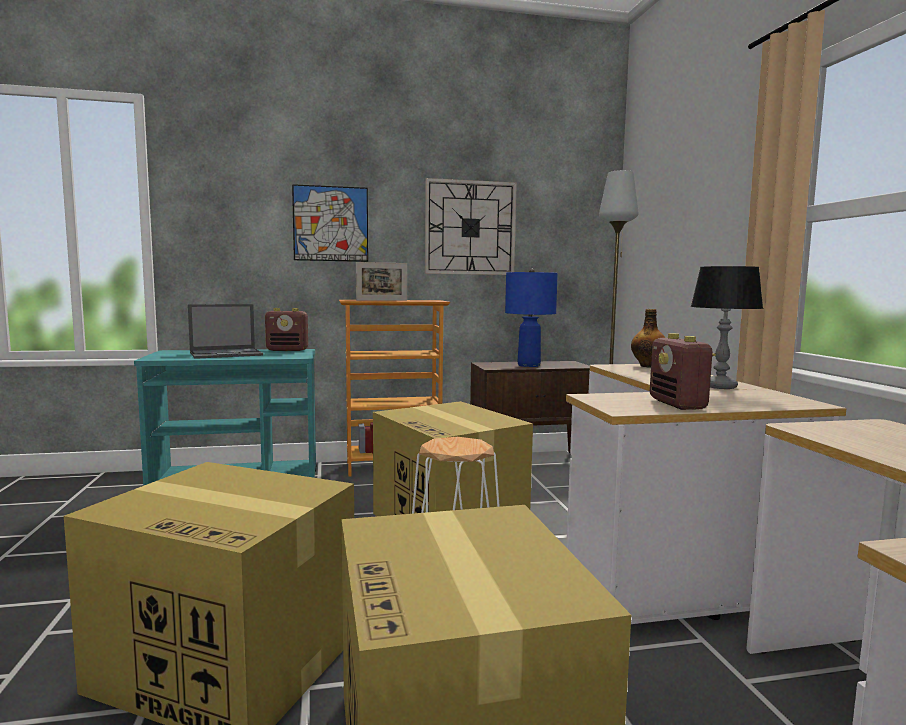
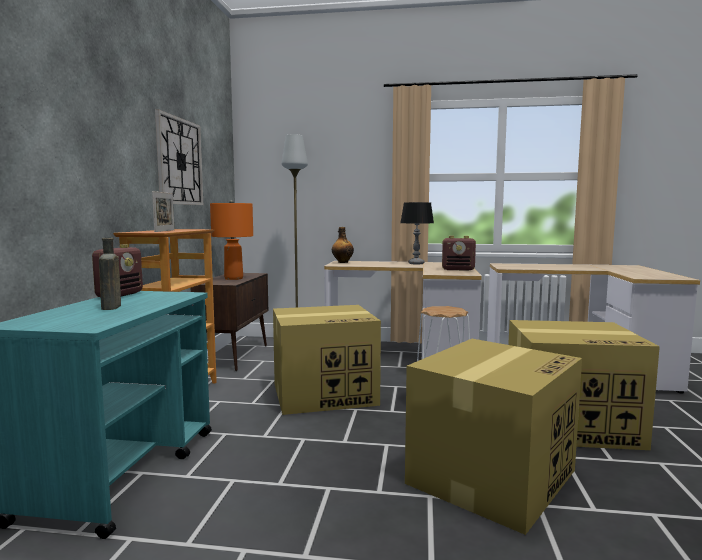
camera: 70 degrees left, 0 degrees up
laptop [188,304,263,359] -> brown bottle [99,238,121,310]
picture [292,184,368,262] -> none
blue table lamp [505,269,558,367] -> orange table lamp [210,200,253,280]

